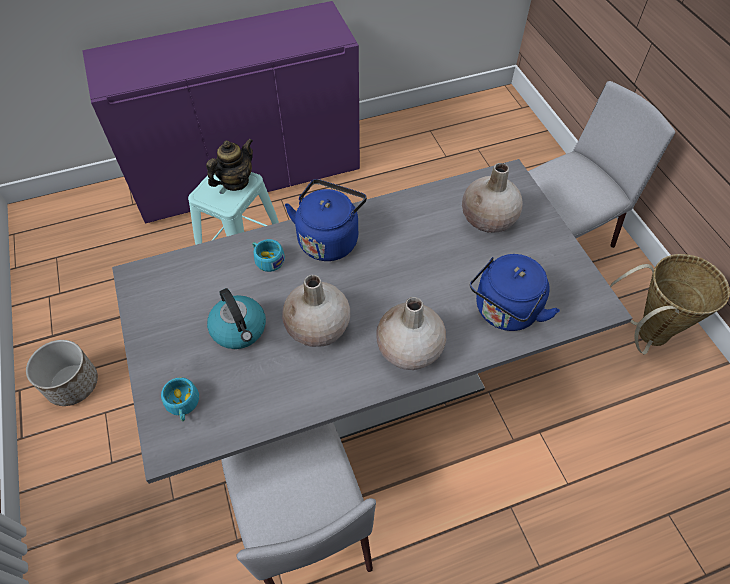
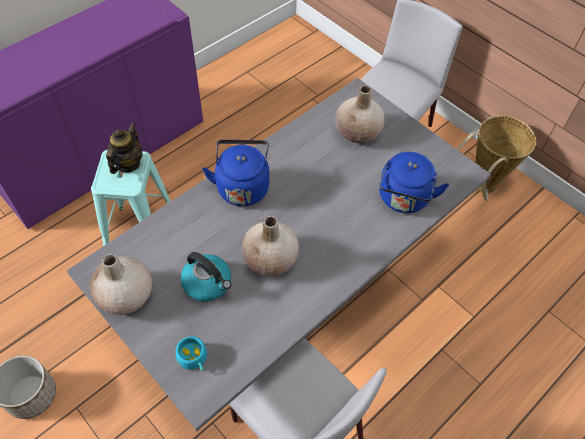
camera: 25 degrees left, 0 degrees up
turquoise cup [252,239,285,272] -> none
beige vase [376,297,446,370] -> beige vase moved to [90,254,152,315]

